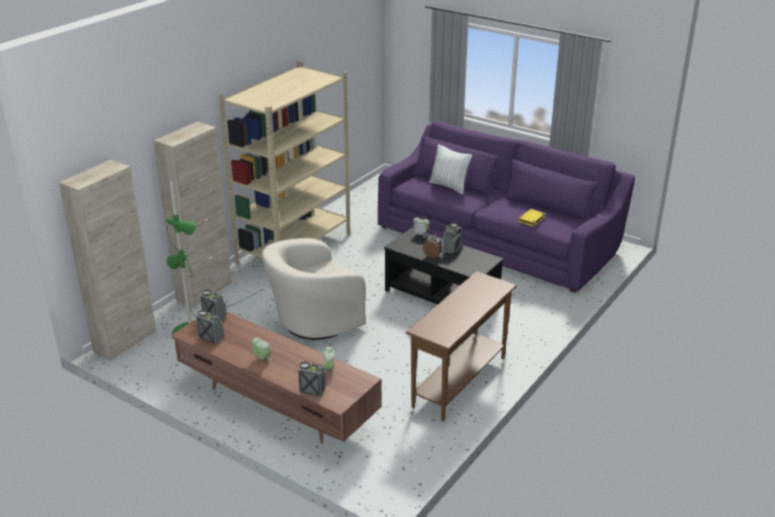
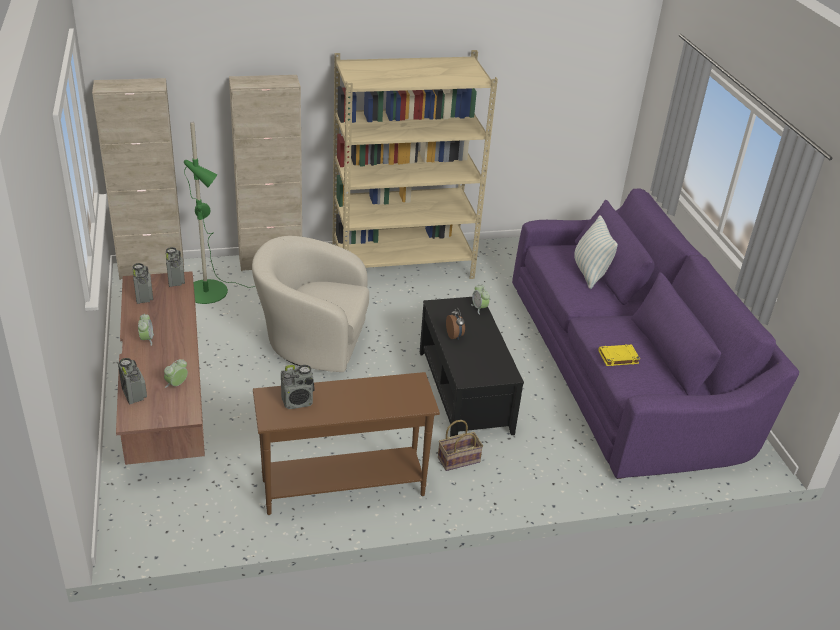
camera: 40 degrees right, 5 degrees up
radio [443,223,462,254] -> radio moved to [281,365,315,409]
none -> basket [438,420,483,471]

